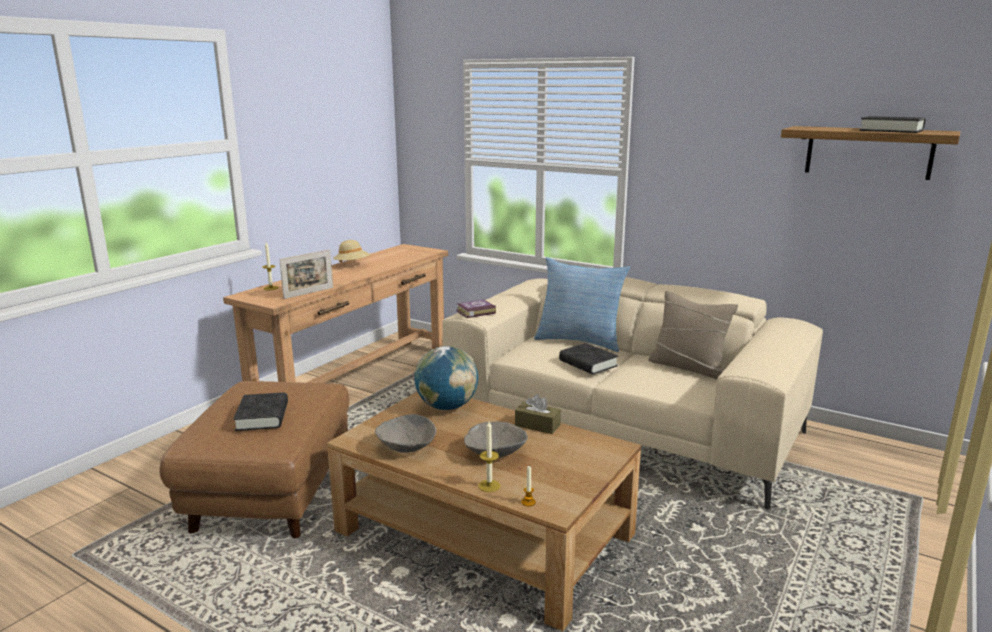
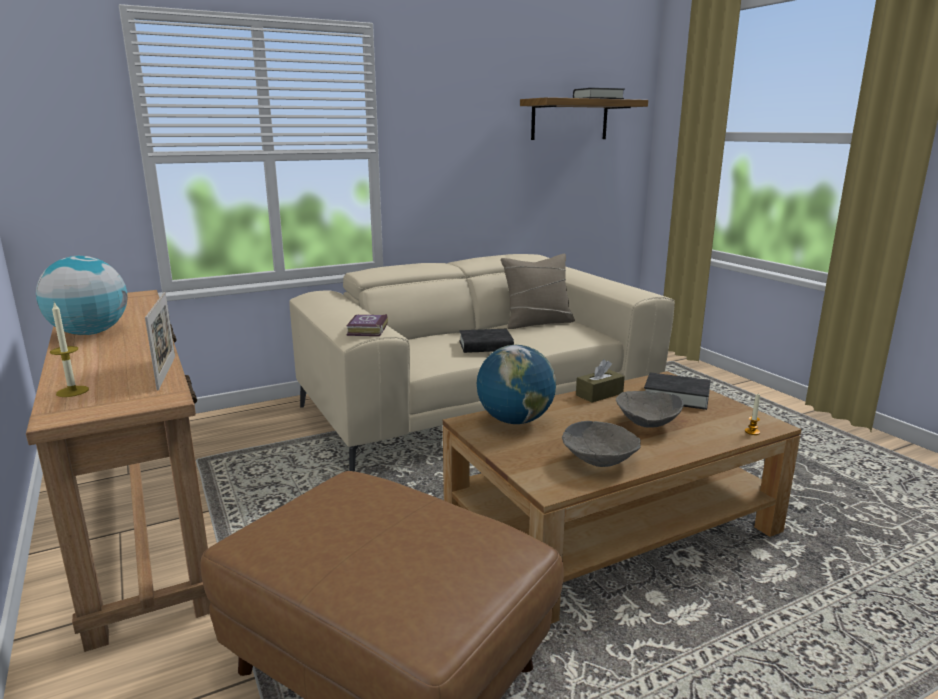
camera: 60 degrees left, 0 degrees up
black book [233,392,288,431] -> black book moved to [644,372,711,410]
beige hat [333,240,371,263] -> globe [36,256,128,335]
candle [478,421,501,492] -> none
pillow [534,257,630,352] -> none

